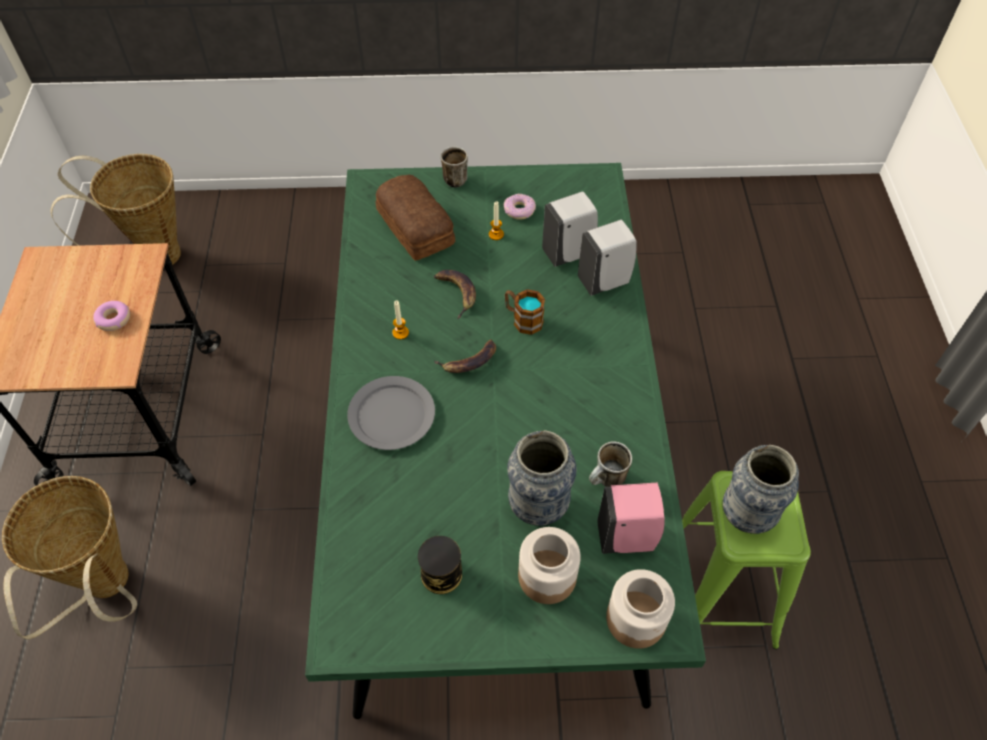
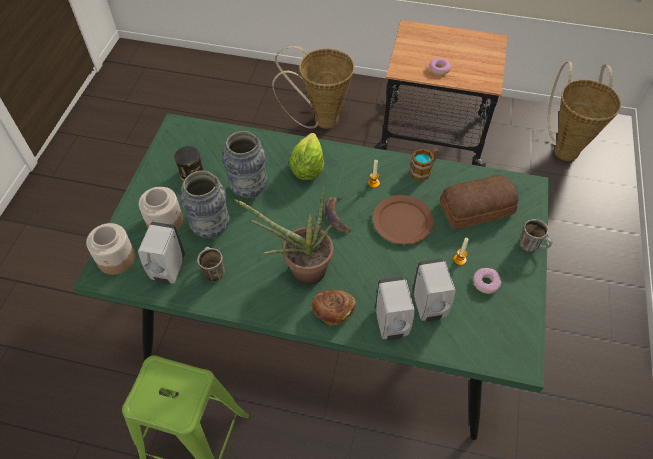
camera: 105 degrees right, 0 degrees up
grey plate [347,376,435,450] -> lettuce [289,133,324,180]
banana [434,270,476,319] -> brown plate [373,195,434,244]
mug [505,289,545,335] -> mug moved to [410,148,438,181]
pink soap dispenser [597,483,665,554] -> white soap dispenser [138,222,185,284]
vase [723,445,799,534] -> vase moved to [222,131,267,199]
none -> potted plant [234,186,333,285]
none -> bread [312,290,356,326]

